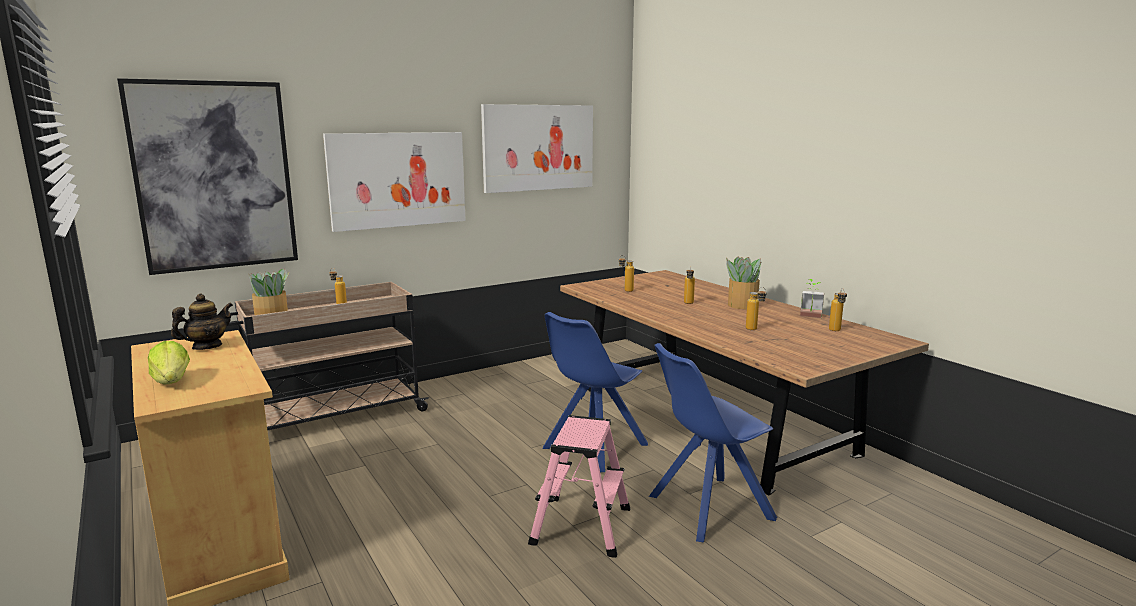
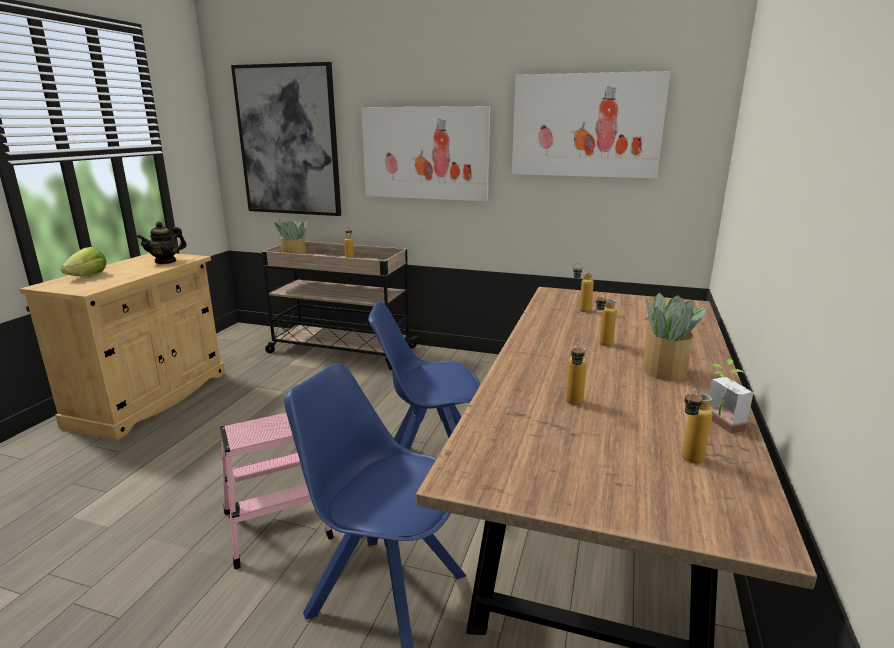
camera: 50 degrees right, 5 degrees up
teapot [171,293,233,350] -> teapot turned 135 degrees clockwise [137,222,187,264]

